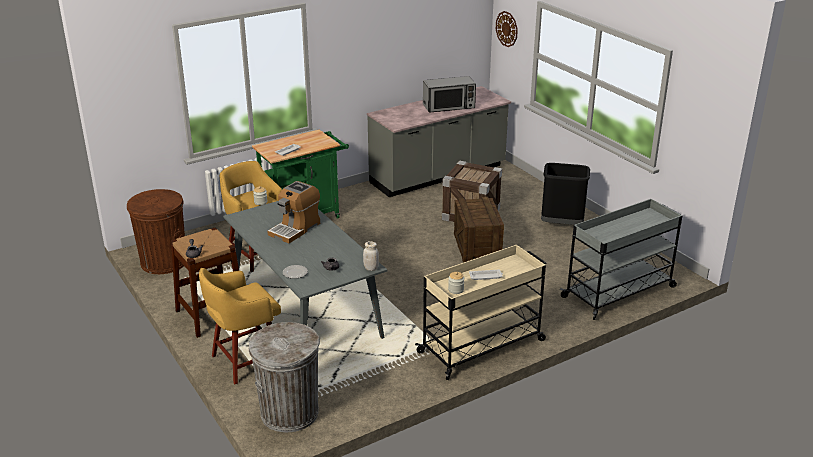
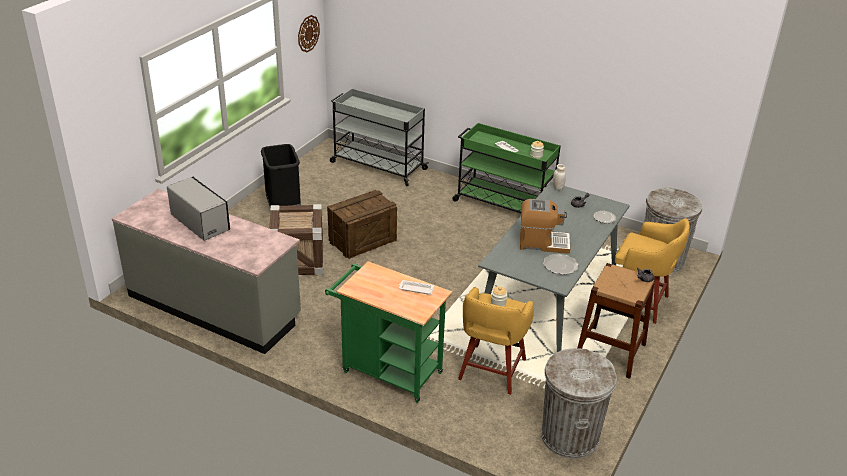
camera: 120 degrees left, 5 degrees up
brown trash can [127,189,185,274] -> grey trash can [541,348,617,459]
beige cart [415,245,546,380] -> green cart [452,123,561,213]
wall clock [496,11,518,47] -> wall clock moved to [298,15,320,52]
none -> plate [543,254,579,275]

